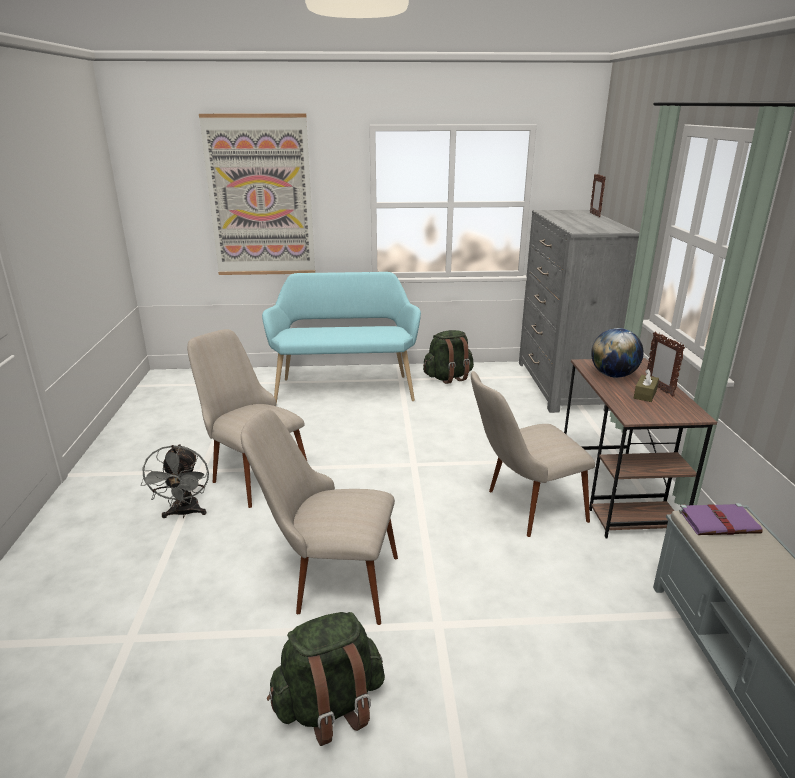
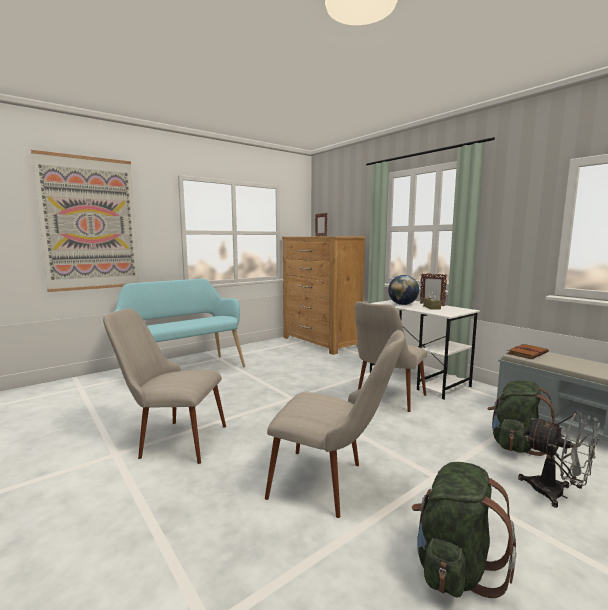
camera: 35 degrees left, 15 degrees down
grey fan [141,444,209,518] -> grey fan moved to [518,411,600,508]
beige chair [241,409,398,625] -> beige chair turned 135 degrees counterclockwise [265,330,405,518]
green backpack [423,330,474,384] -> green backpack moved to [487,380,555,456]
grey dresser [519,210,640,413] -> brown dresser [282,236,366,355]
brown desk [564,358,717,539] -> white desk [370,300,480,400]
purple book [679,503,763,535] -> brown book [506,344,549,359]

